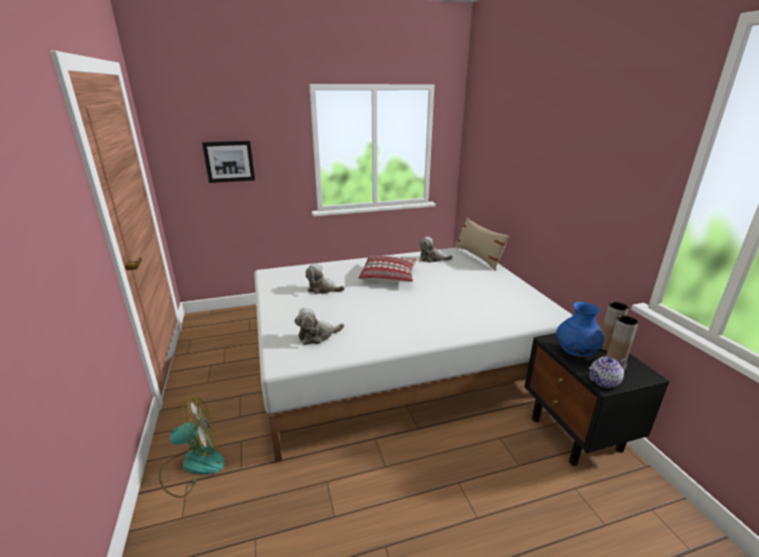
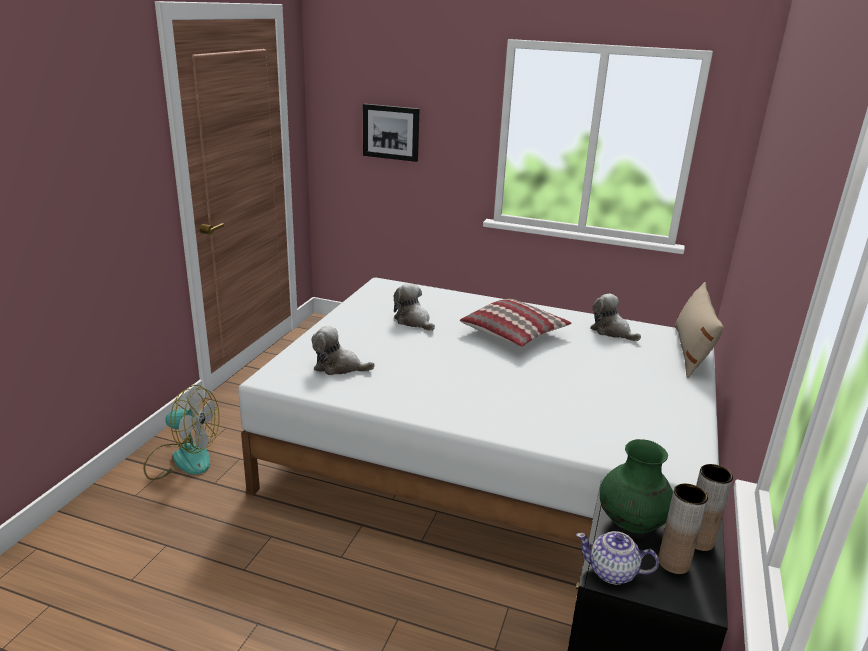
camera: 35 degrees right, 0 degrees up
blue vase [556,302,604,357] -> green vase [600,439,673,534]

